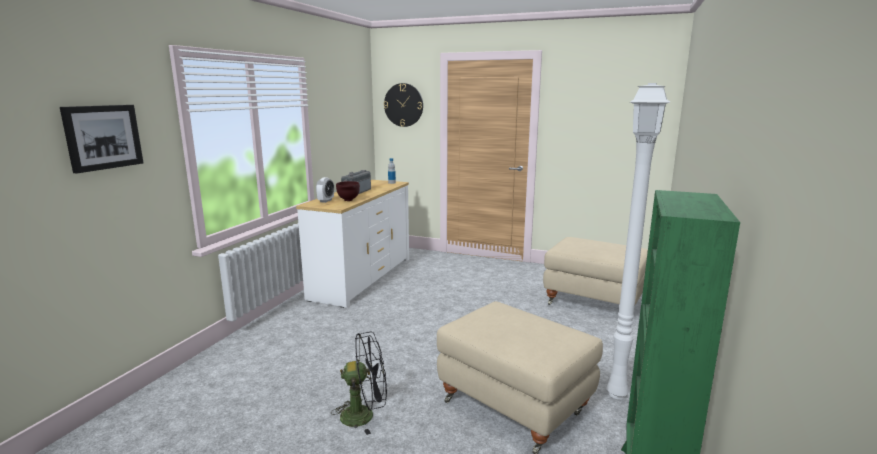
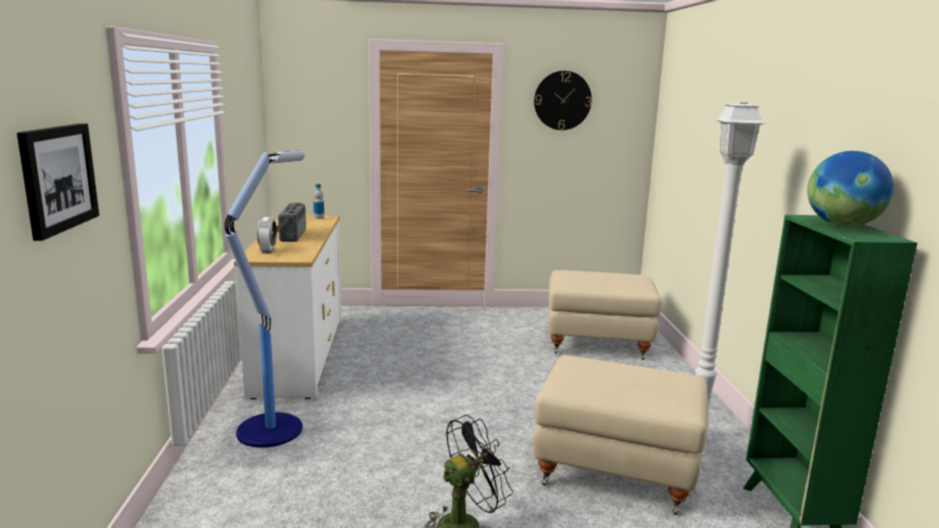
camera: 25 degrees left, 0 degrees up
brown bowl [336,181,360,201] -> none
wall clock [384,83,423,127] -> wall clock moved to [534,71,592,130]
none -> floor lamp [224,150,304,448]
none -> globe [807,151,894,227]

